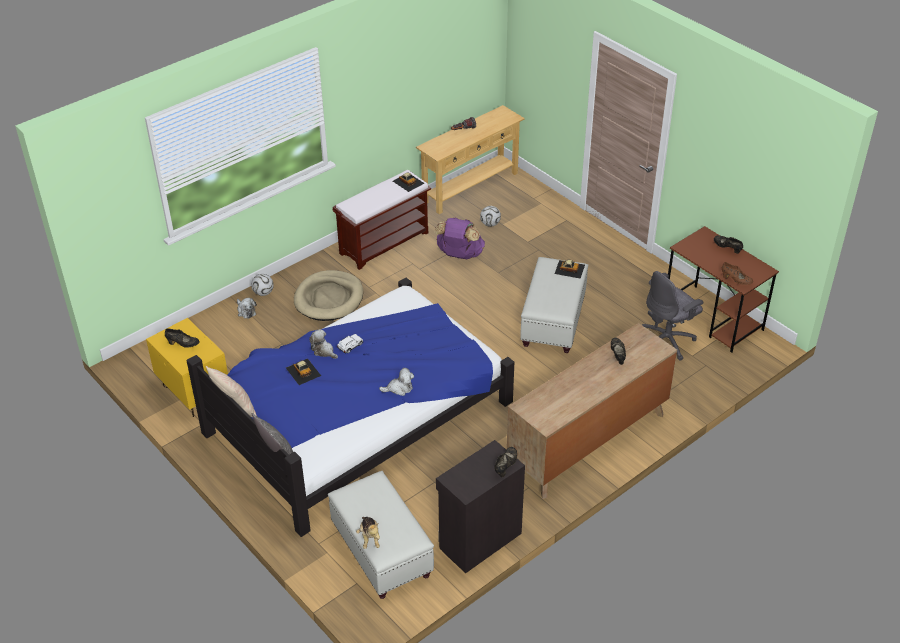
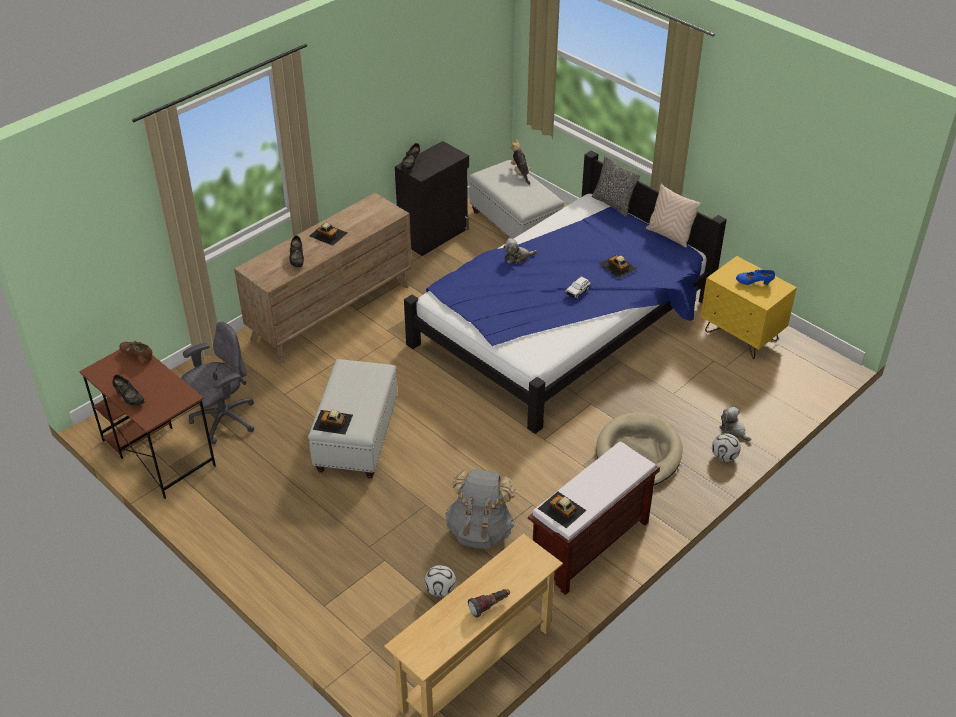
camera: 175 degrees right, 0 degrees up
black shoe [165,328,199,348] -> blue shoe [736,269,775,285]
plush toy [309,329,338,359] -> none
purple backpack [434,217,485,260] -> grey backpack [445,469,515,549]
none -> toy car [309,223,347,246]

